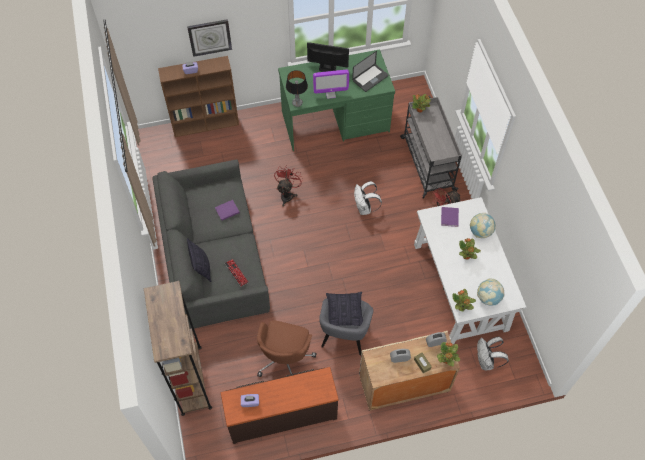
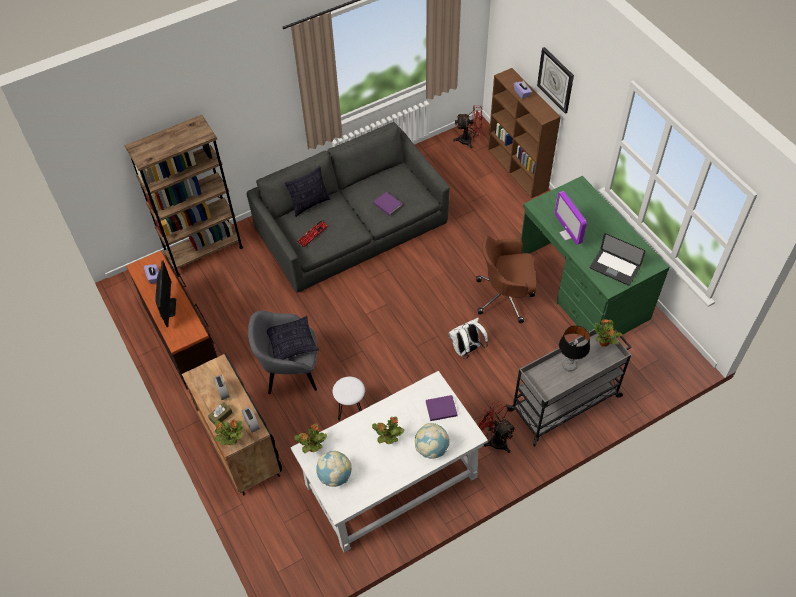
camera: 75 degrees right, 5 degrees down
brown office chair [257,321,316,377] -> brown office chair moved to [476,235,537,323]
red fan [274,165,303,207] -> red fan moved to [453,106,482,148]
table lamp [286,70,308,107] -> table lamp moved to [559,326,590,371]
monitor [307,42,349,72] -> monitor moved to [155,261,176,327]
beige cabinet [359,331,460,411] -> black cabinet [182,353,282,496]
white backpack [477,337,509,370] -> none
none -> white stool [333,377,365,421]

